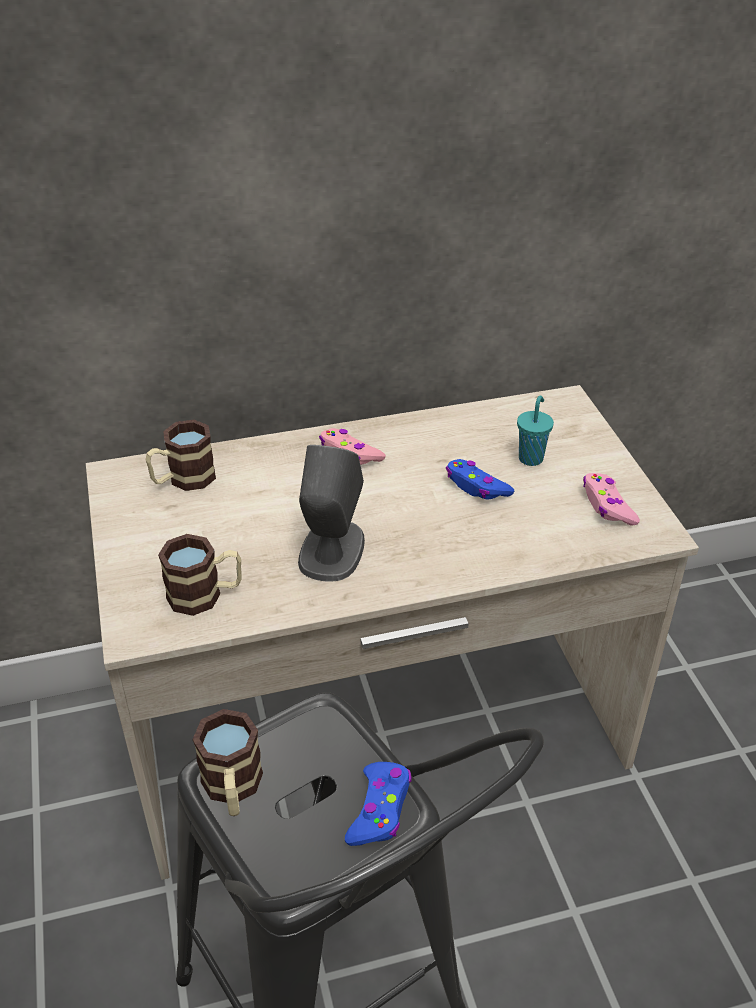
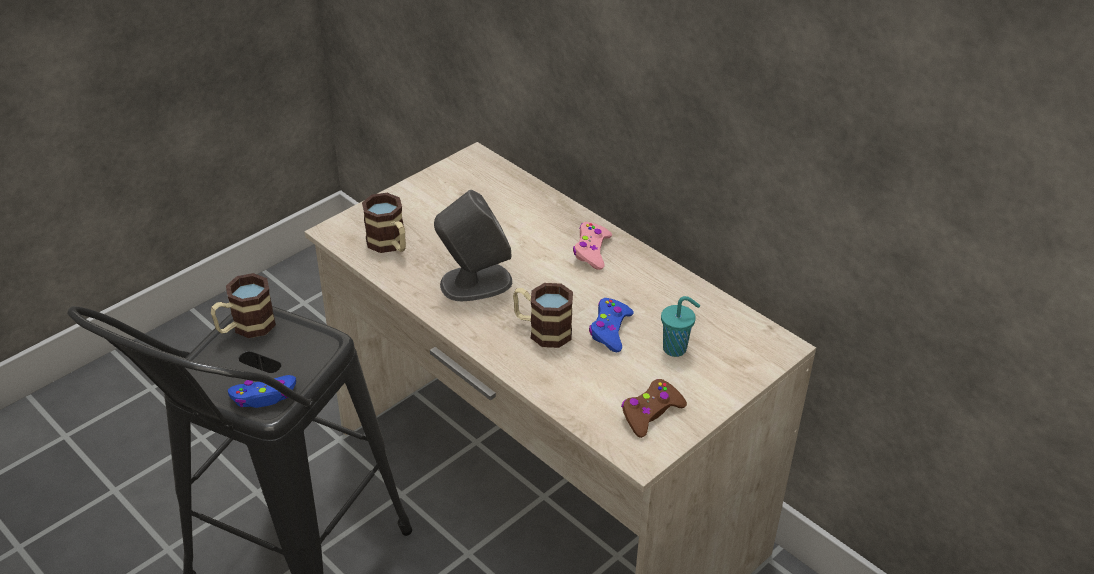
camera: 60 degrees right, 0 degrees up
mug [146,420,216,491] -> mug moved to [513,283,573,348]
pink game controller [583,473,640,526] -> brown game controller [621,379,687,438]

